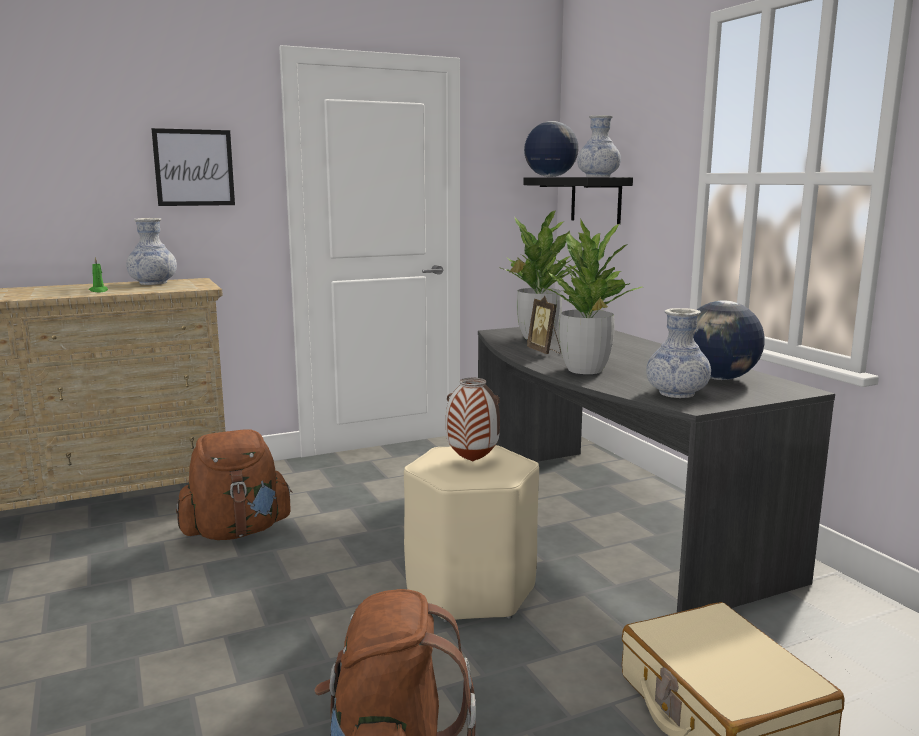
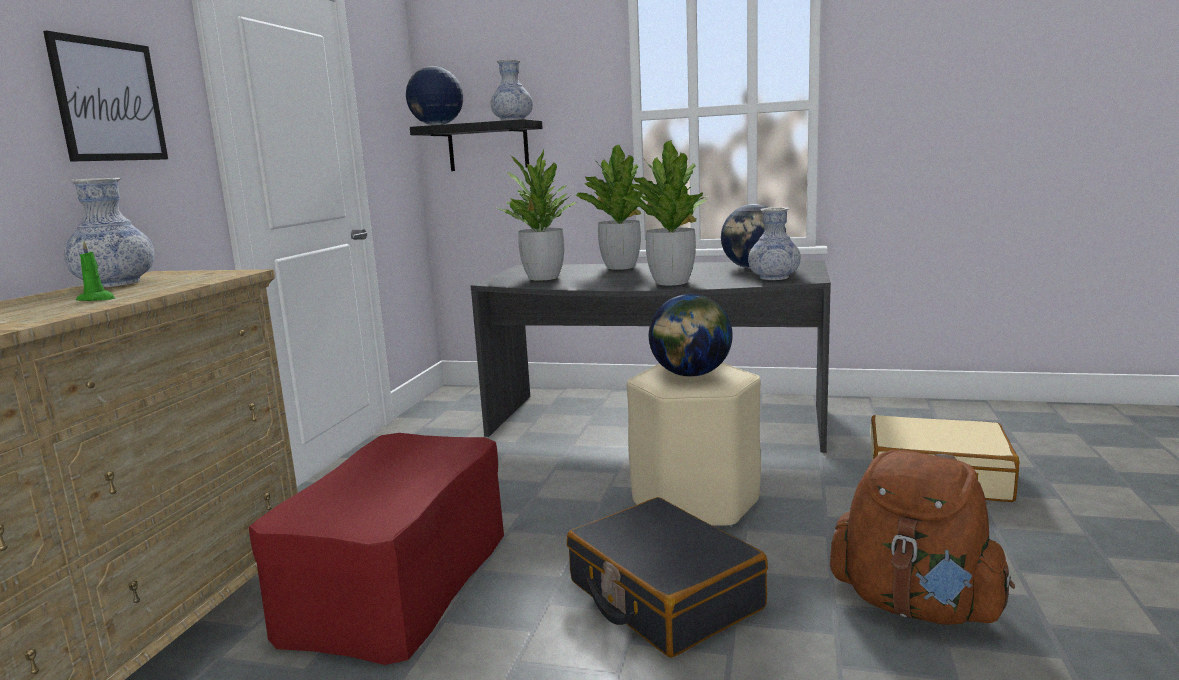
camera: 50 degrees left, 0 degrees up
brown backpack [176,429,293,540] -> red ottoman [249,433,504,665]
vase [446,378,500,462] -> globe [649,294,733,377]
picture frame [527,296,561,354] -> none
none -> black suitcase [567,497,768,657]
none -> potted plant [575,144,646,270]

